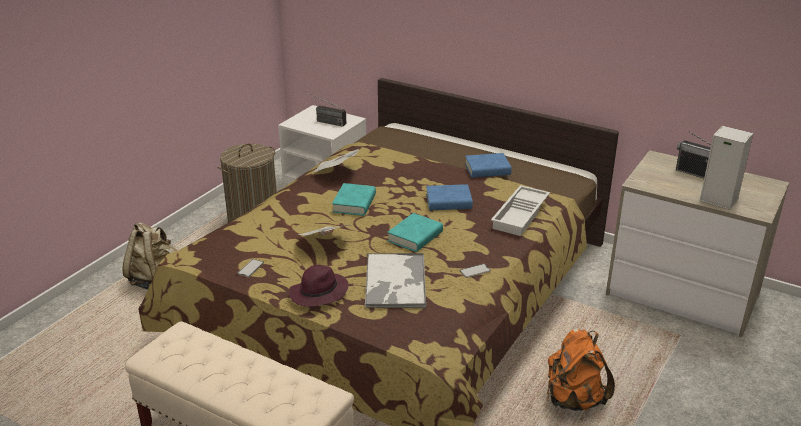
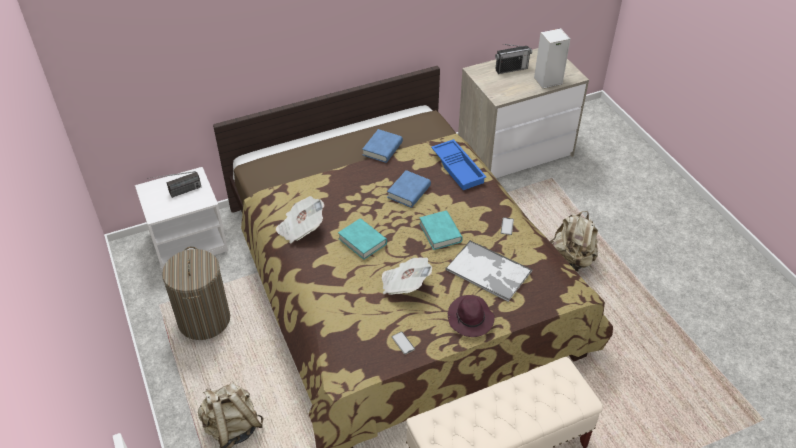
camera: 55 degrees left, 15 degrees up
white tray [491,185,550,236] -> blue tray [431,139,486,190]
orange backpack [547,328,615,411] -> beige backpack [550,211,598,271]

